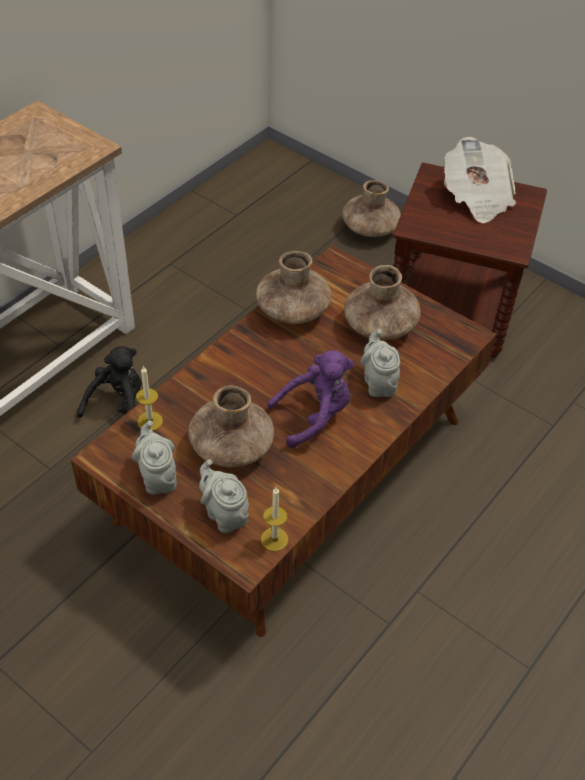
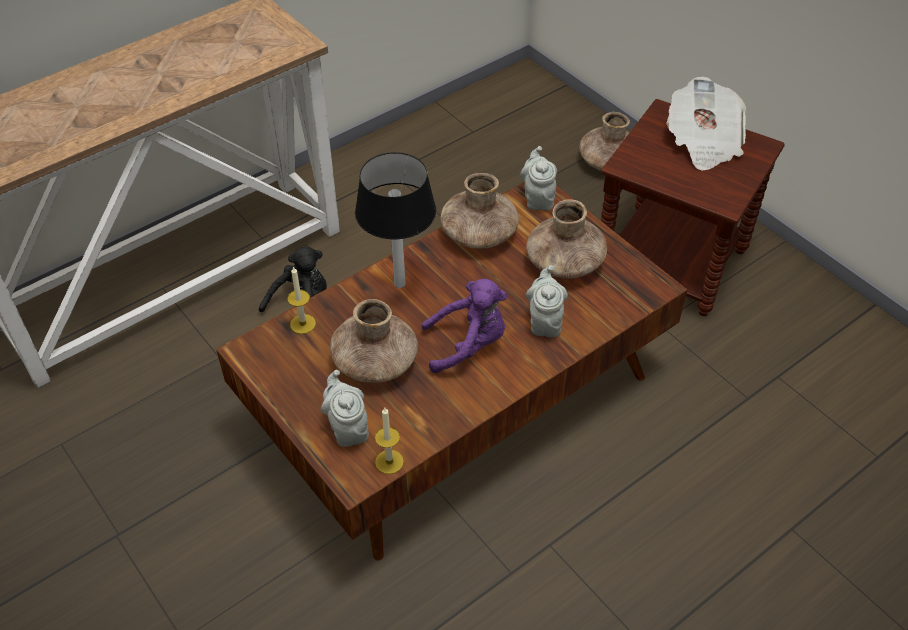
camera: 15 degrees right, 0 degrees up
grey teapot [132,420,177,494] -> grey teapot moved to [520,146,557,210]
none -> table lamp [355,152,436,288]

